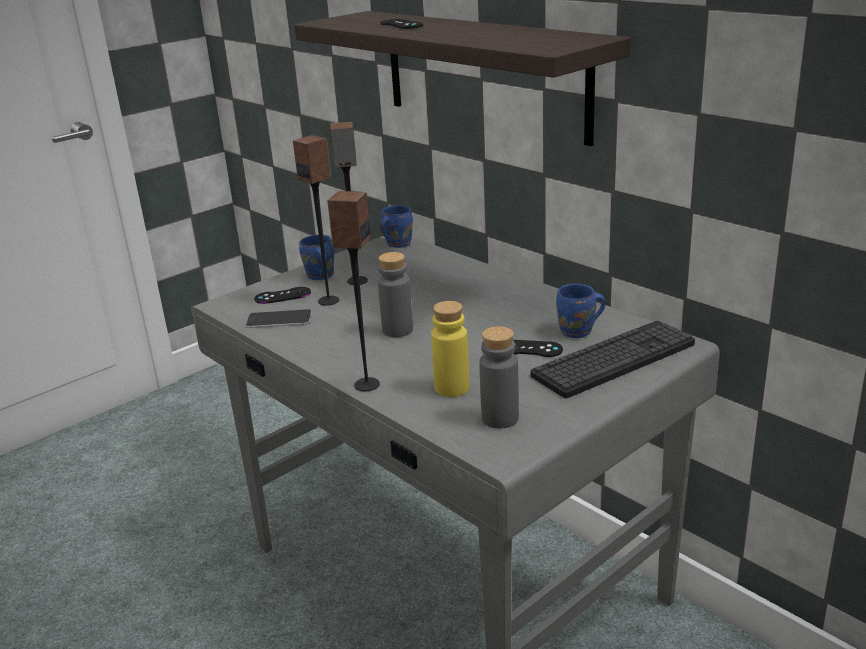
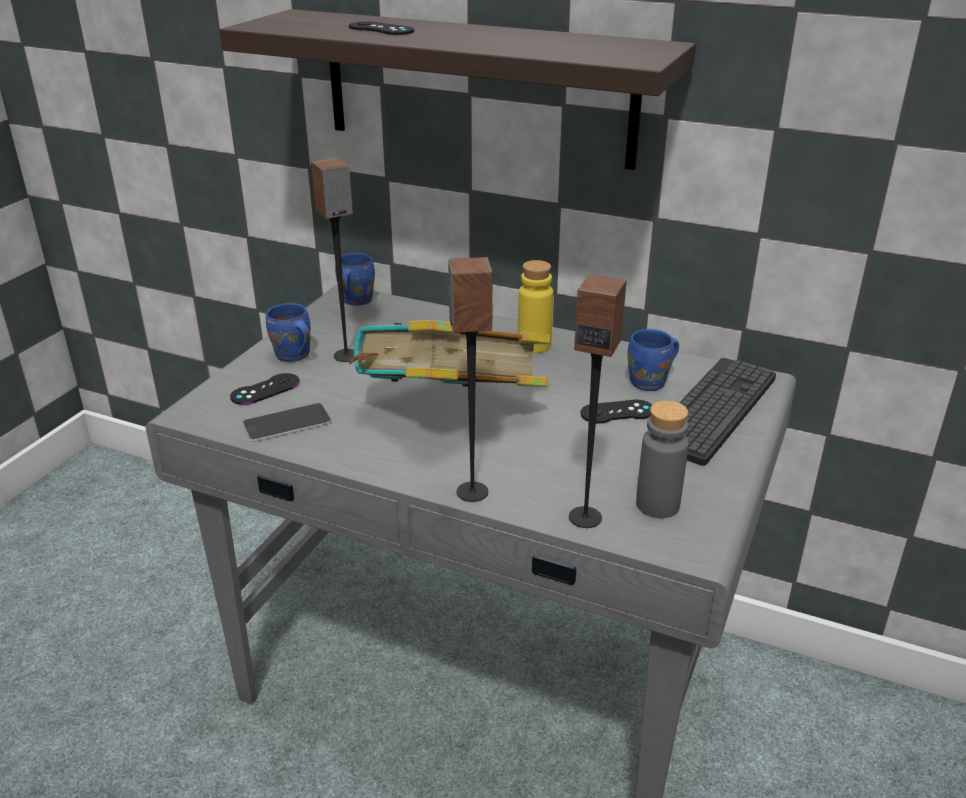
camera: 25 degrees left, 5 degrees up
speaker [293,135,339,306] -> speaker moved to [569,274,627,528]
grey bottle [378,252,413,337] -> book [349,320,550,387]
yellow bottle [431,301,470,397] -> yellow bottle moved to [518,260,553,353]

